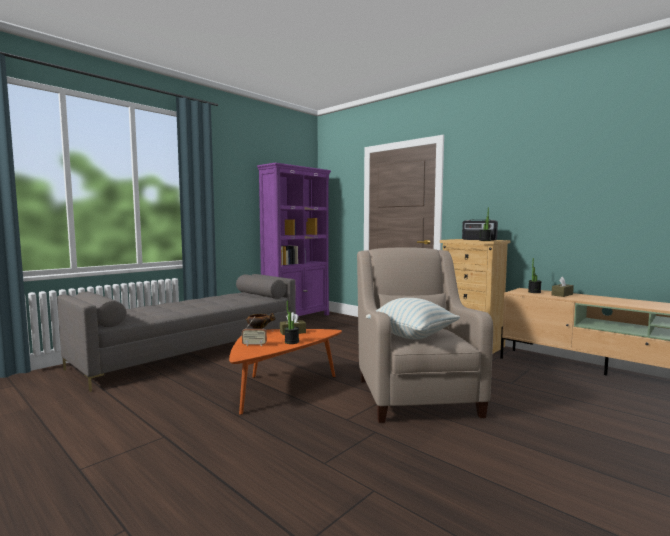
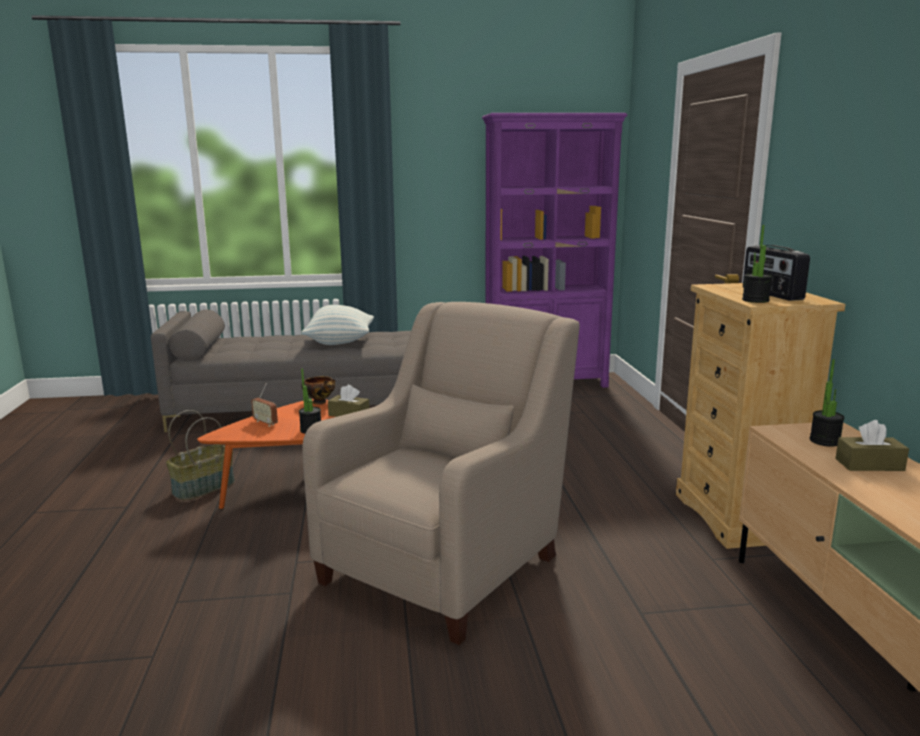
camera: 40 degrees right, 10 degrees up
pillow [366,298,460,340] -> pillow moved to [302,305,374,345]
none -> basket [166,410,235,501]

